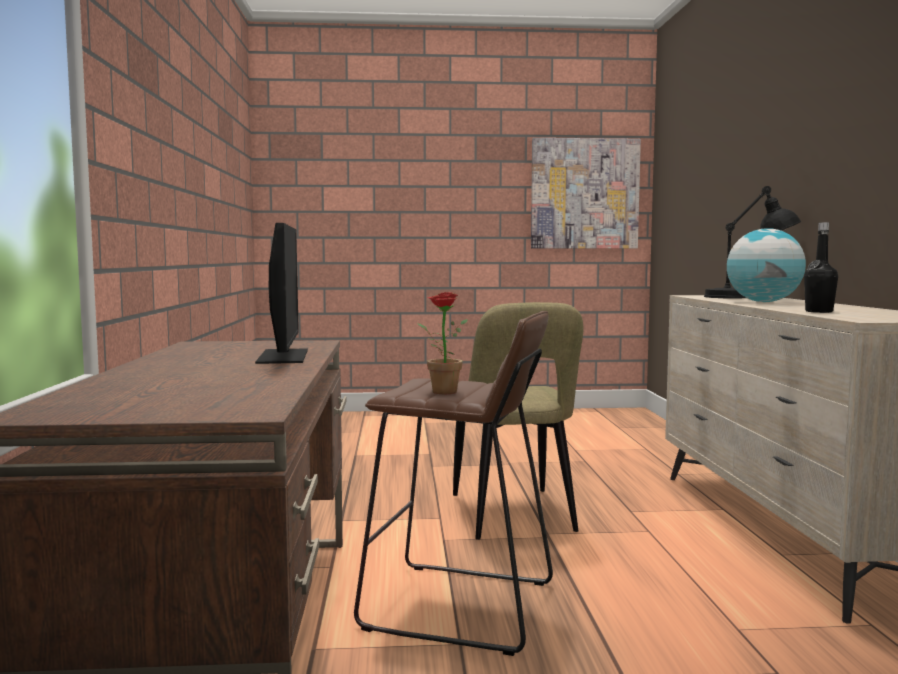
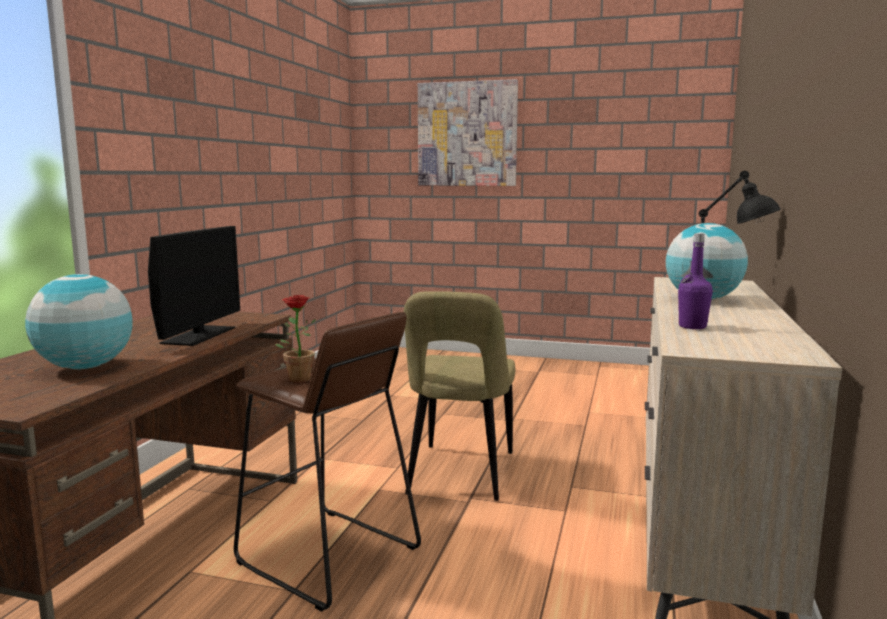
camera: 20 degrees right, 5 degrees up
picture [531,138,641,248] -> picture moved to [418,79,518,186]
black bottle [804,222,838,313] -> purple bottle [678,233,713,329]
none -> globe [25,274,133,369]

